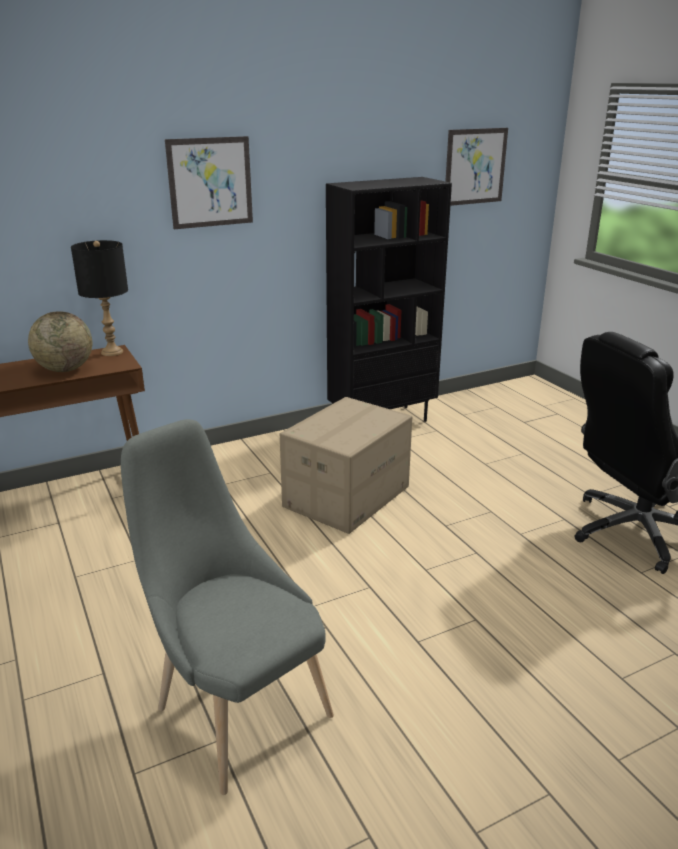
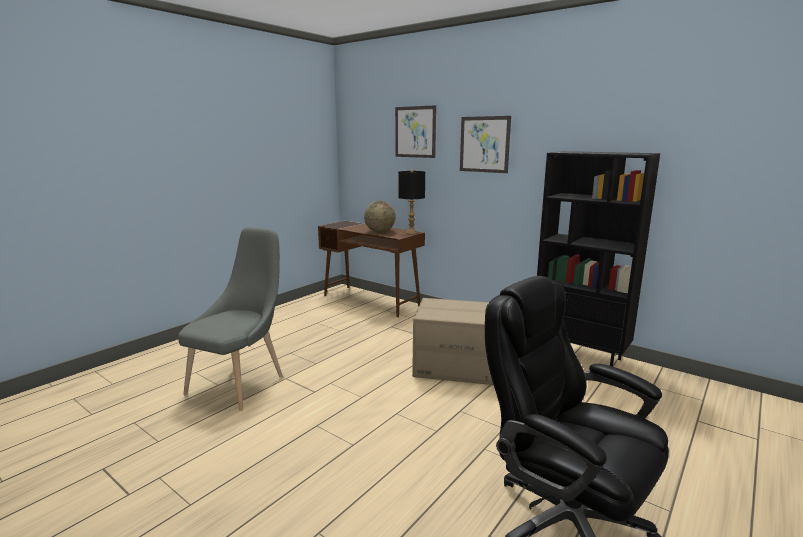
camera: 65 degrees right, 10 degrees down
picture [445,128,508,206] -> picture moved to [395,105,436,158]

